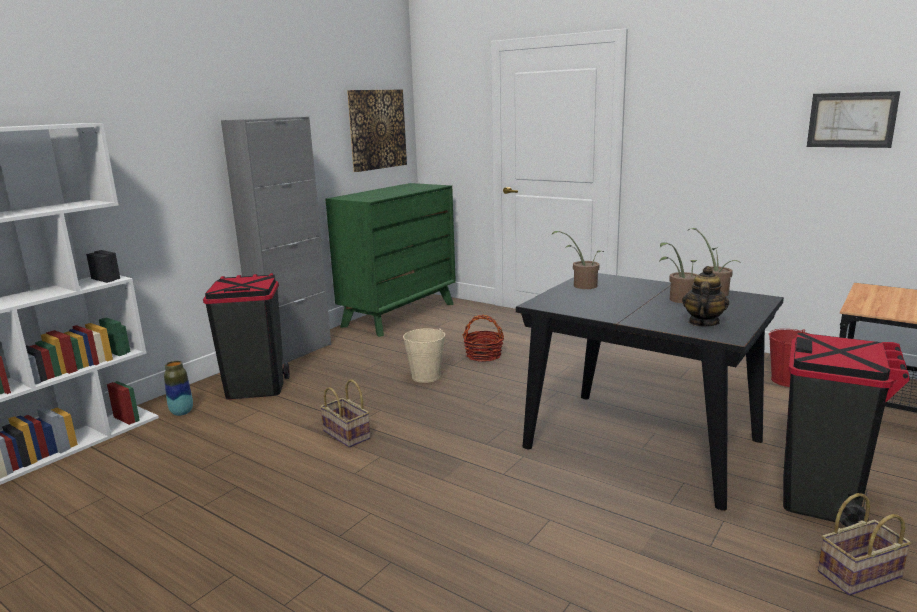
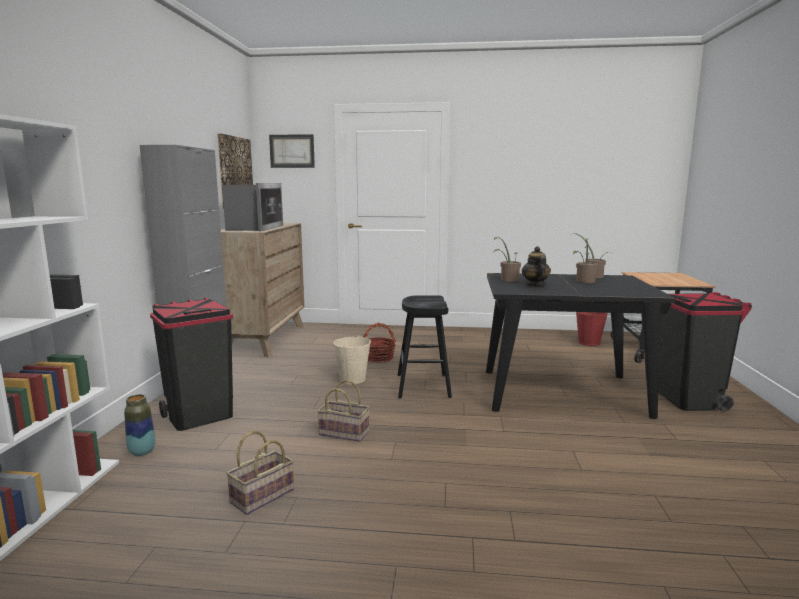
camera: 30 degrees left, 5 degrees down
green dresser [326,183,456,337] -> brown dresser [221,223,304,358]
teapot [682,266,729,326] -> teapot moved to [522,246,551,286]
picture [807,91,900,148] -> picture moved to [269,134,315,168]
basket [818,493,911,595] -> basket moved to [226,431,294,515]
none -> microwave [222,183,283,232]
none -> black stool [398,295,452,398]

